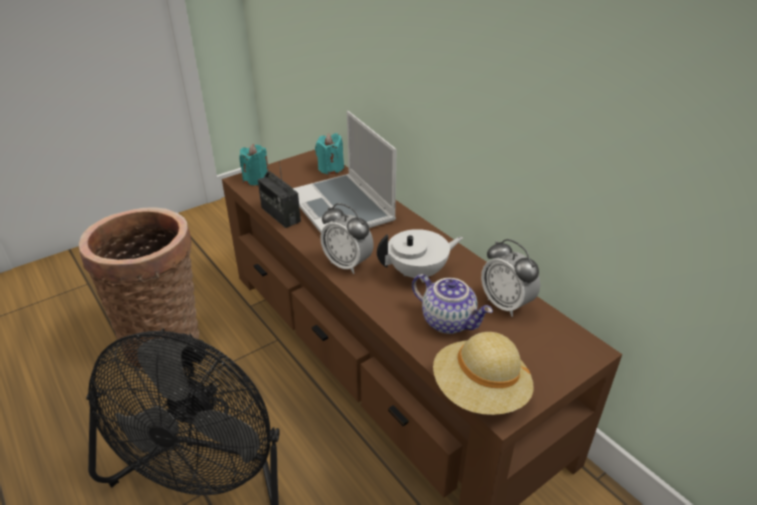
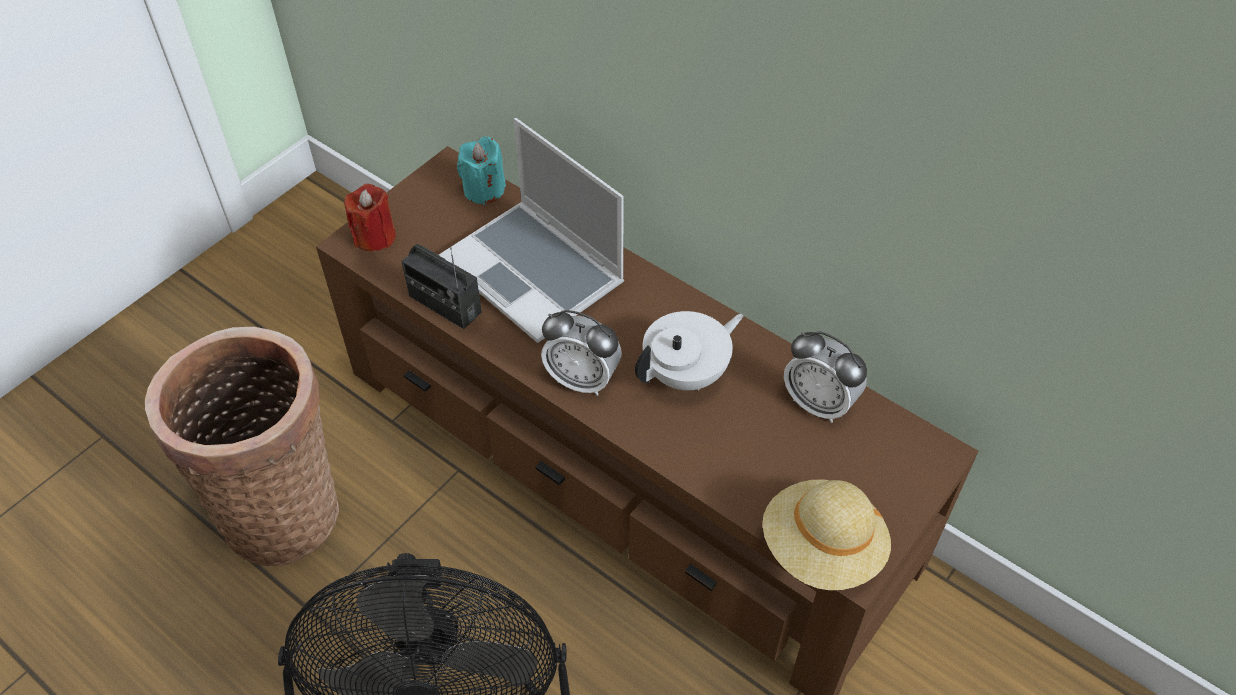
camera: 15 degrees left, 15 degrees up
turquoise candle [239,144,269,185] -> red candle [344,184,396,252]
teapot [412,274,493,334] -> none

